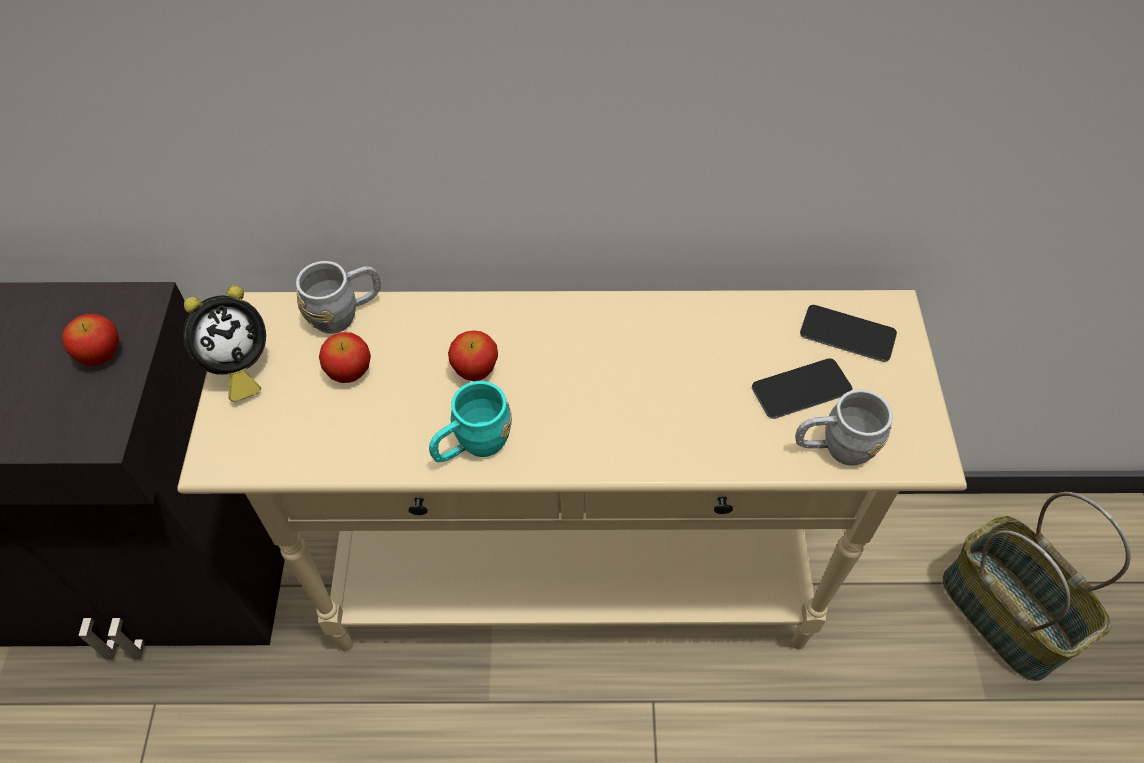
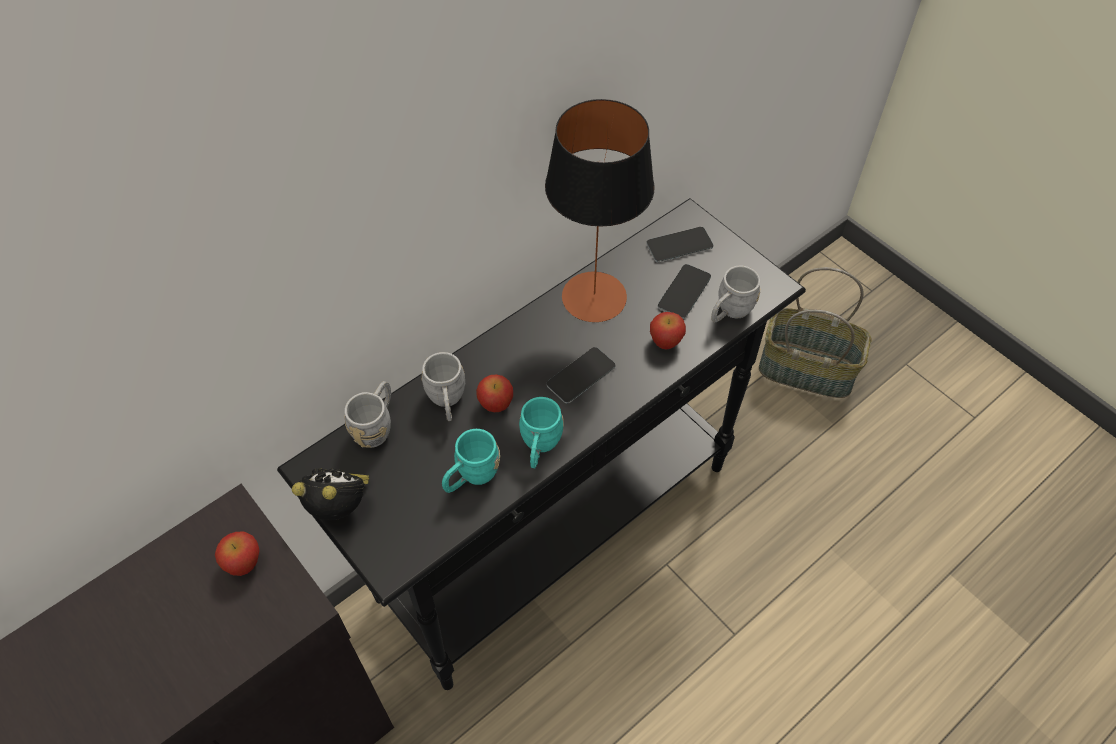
camera: 40 degrees left, 0 degrees up
beige console table [177,290,967,651] -> black console table [277,198,806,690]
alarm clock [183,285,266,402] -> alarm clock turned 90 degrees counterclockwise [292,468,369,521]
apple [319,332,371,383] -> apple moved to [650,312,686,349]
none -> grey mug [422,352,465,421]
none -> turquoise mug [442,429,500,493]
none -> table lamp [545,99,654,322]
none -> phone [547,347,615,403]

